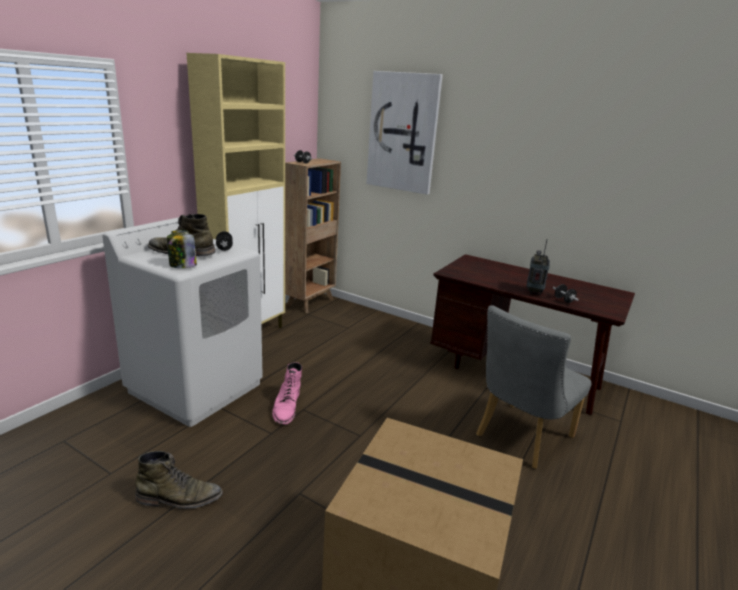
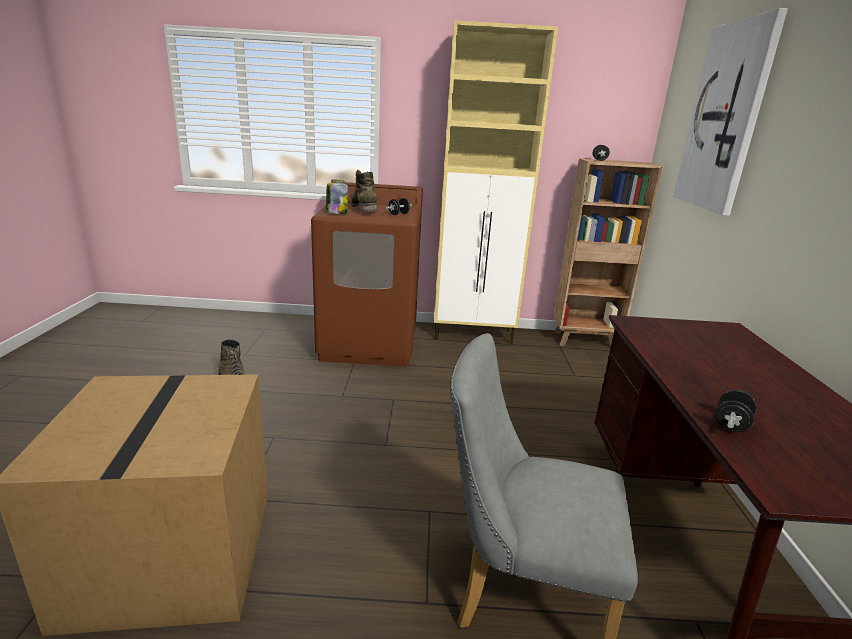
camera: 60 degrees right, 0 degrees up
white washing machine [103,217,263,427] -> brown washing machine [311,182,423,367]
pink boot [272,362,302,424] -> none
radio [526,239,550,295] -> none

